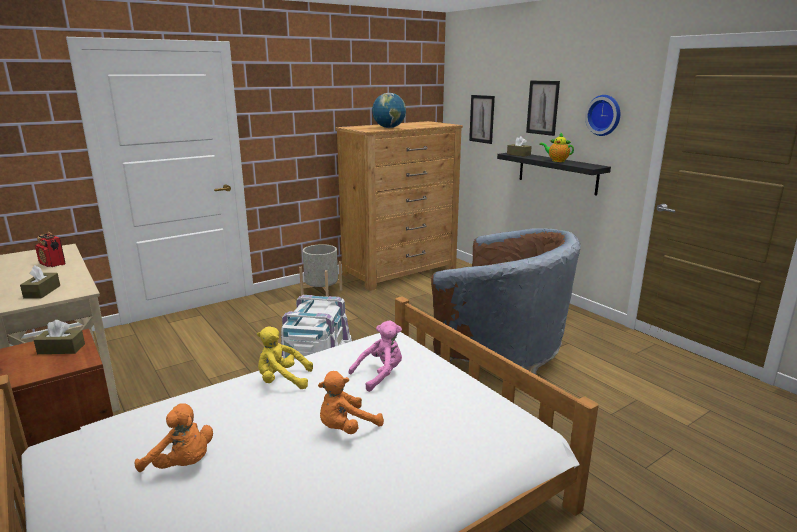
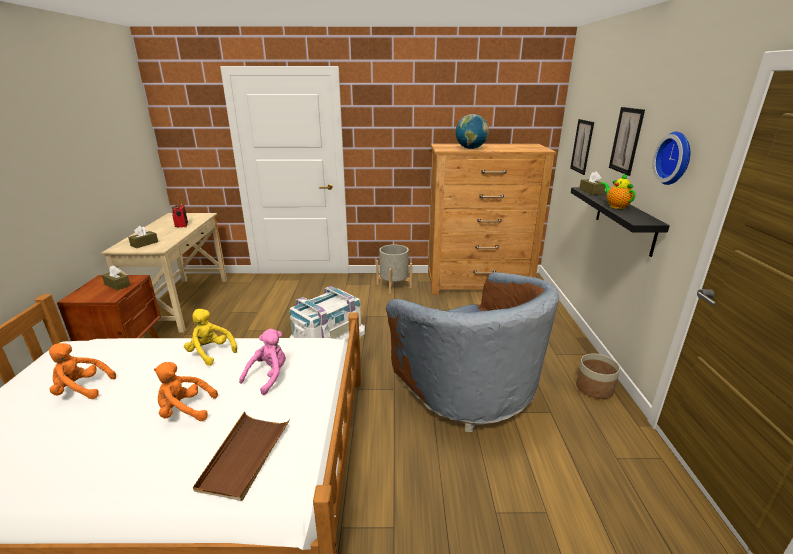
camera: 35 degrees right, 5 degrees up
orange plush toy [135,403,213,472] -> orange plush toy turned 120 degrees clockwise [49,343,116,399]
pink plush toy [348,320,402,392] -> pink plush toy turned 60 degrees counterclockwise [239,329,286,395]
none -> brown tray [193,412,290,501]
none -> planter [576,354,620,399]

